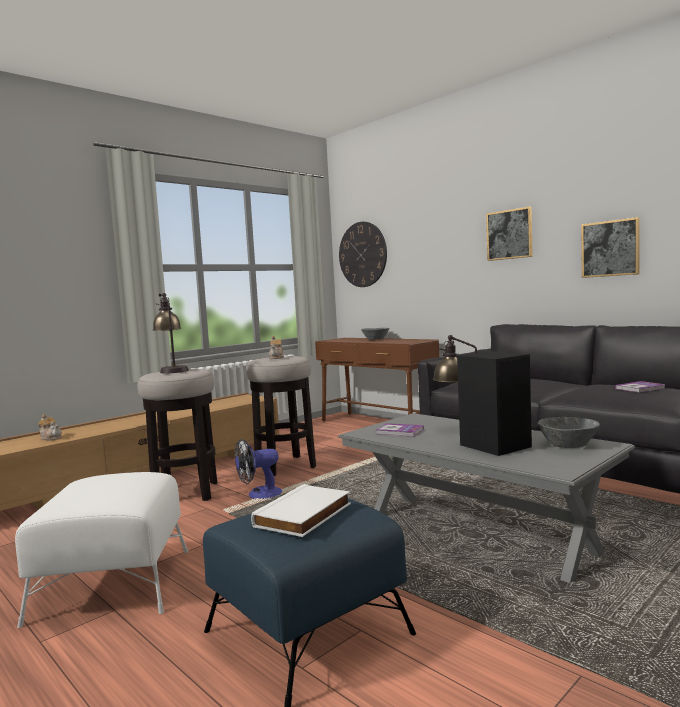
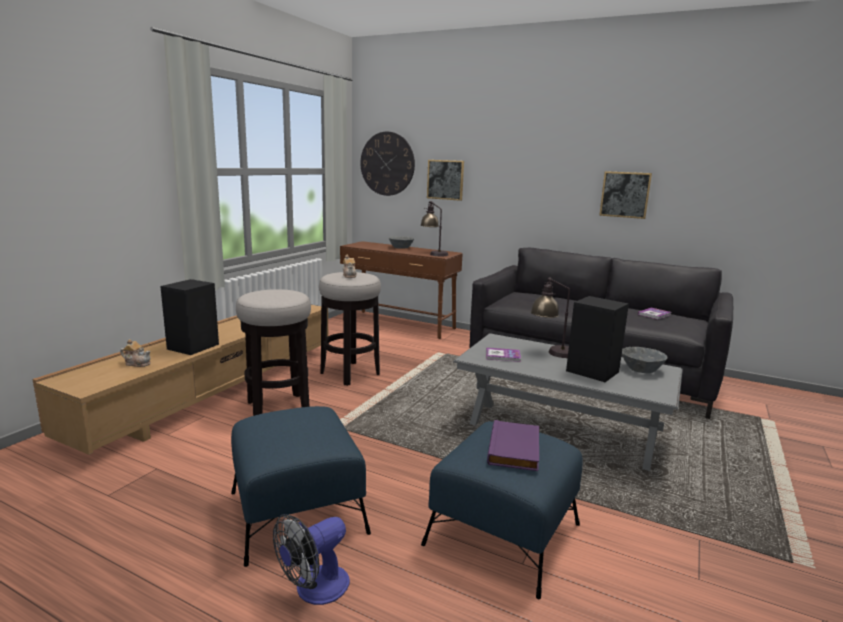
camera: 20 degrees left, 10 degrees up
white ottoman [15,472,188,628] -> blue ottoman [231,406,371,567]
table lamp [153,293,189,374] -> table lamp moved to [421,201,448,256]
fan [235,439,282,499] -> fan moved to [273,514,350,605]
white book [251,484,351,537] -> purple book [487,420,539,471]
picture [486,206,533,261] -> picture moved to [427,160,464,201]
none -> black speaker [160,279,219,355]

